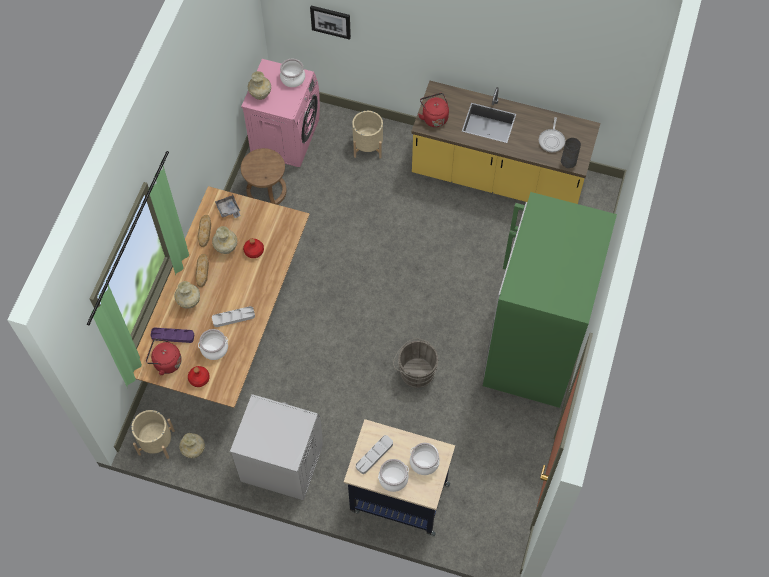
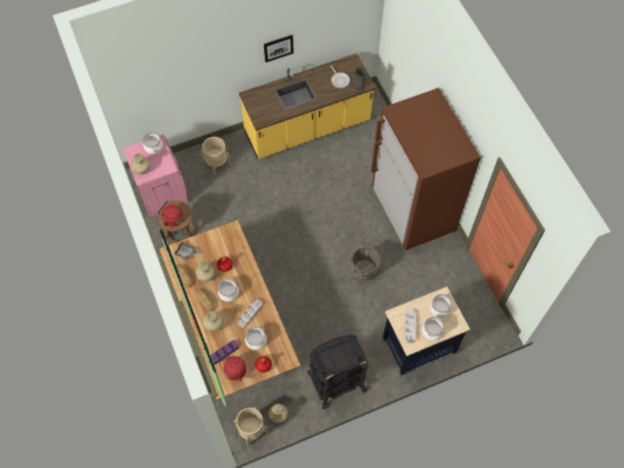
camera: 40 degrees left, 0 degrees up
white washing machine [230,394,323,500] -> black cart [307,334,368,409]
picture [310,6,351,40] -> picture moved to [264,35,294,62]
red kettle [418,93,449,127] -> red kettle moved to [158,200,183,226]
green fridge [483,192,617,408] -> brown fridge [371,88,481,250]
none -> cooking pot [218,278,239,302]

